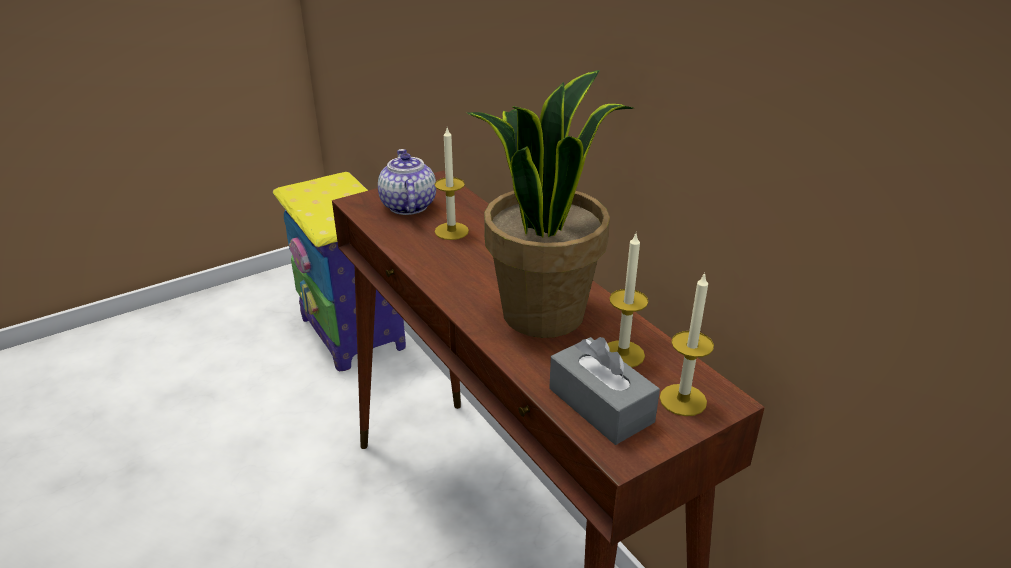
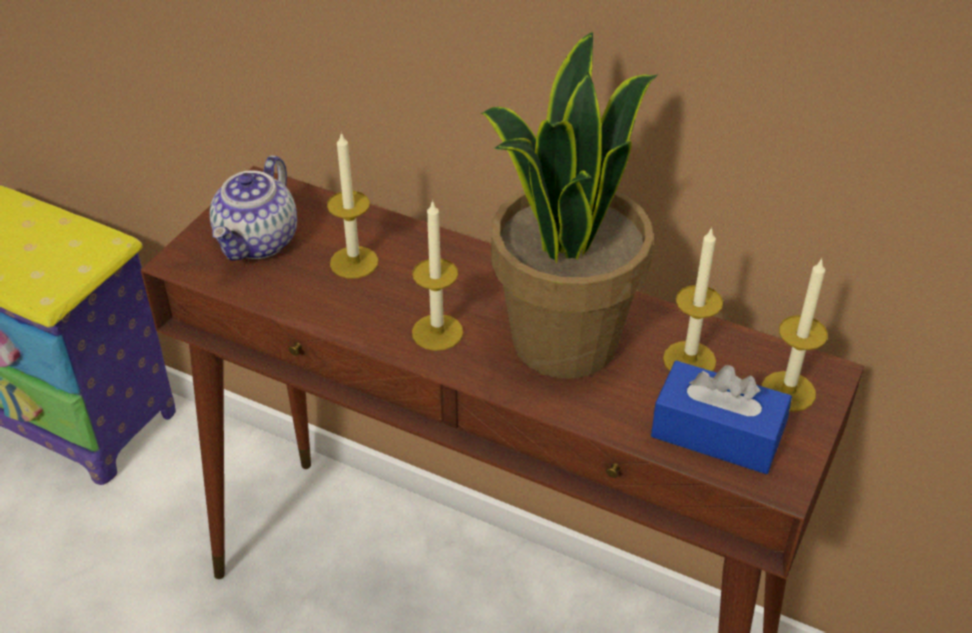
camera: 30 degrees left, 10 degrees up
teapot [378,149,436,215] -> teapot turned 120 degrees counterclockwise [210,155,297,261]
grey tissue box [549,337,660,445] -> blue tissue box [651,361,792,474]
none -> candle [412,200,463,351]

